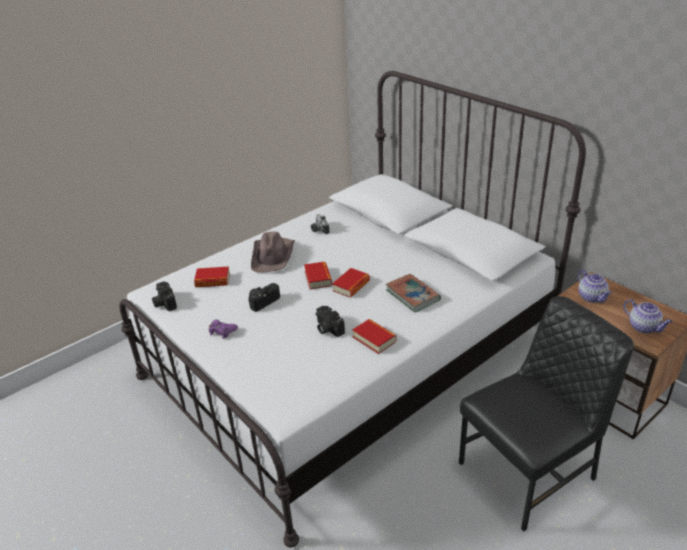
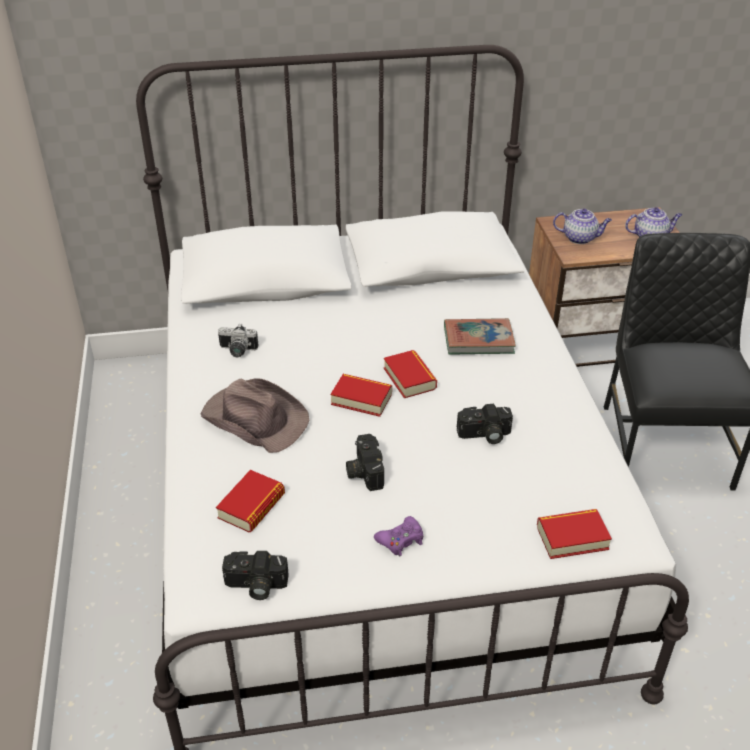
camera: 60 degrees left, 5 degrees up
book [352,319,397,354] -> book moved to [537,509,612,559]

